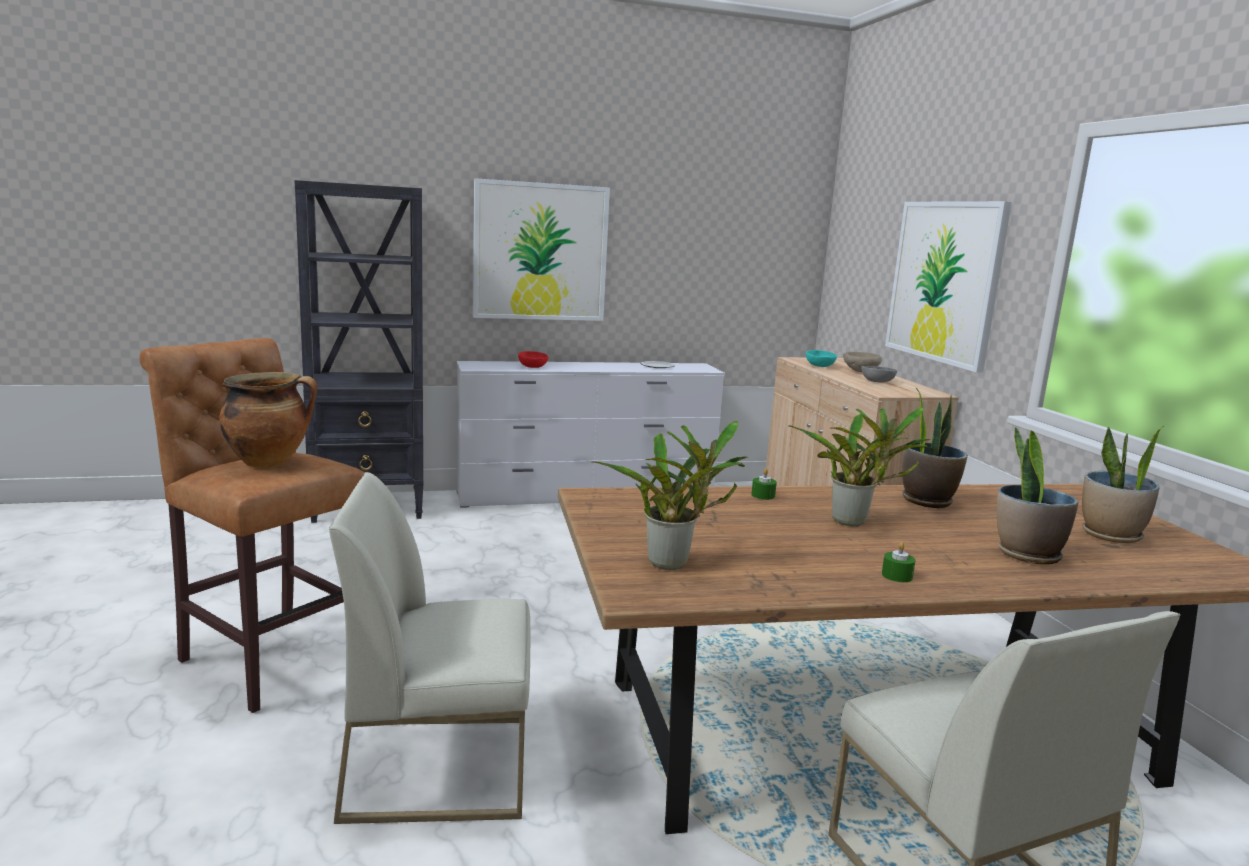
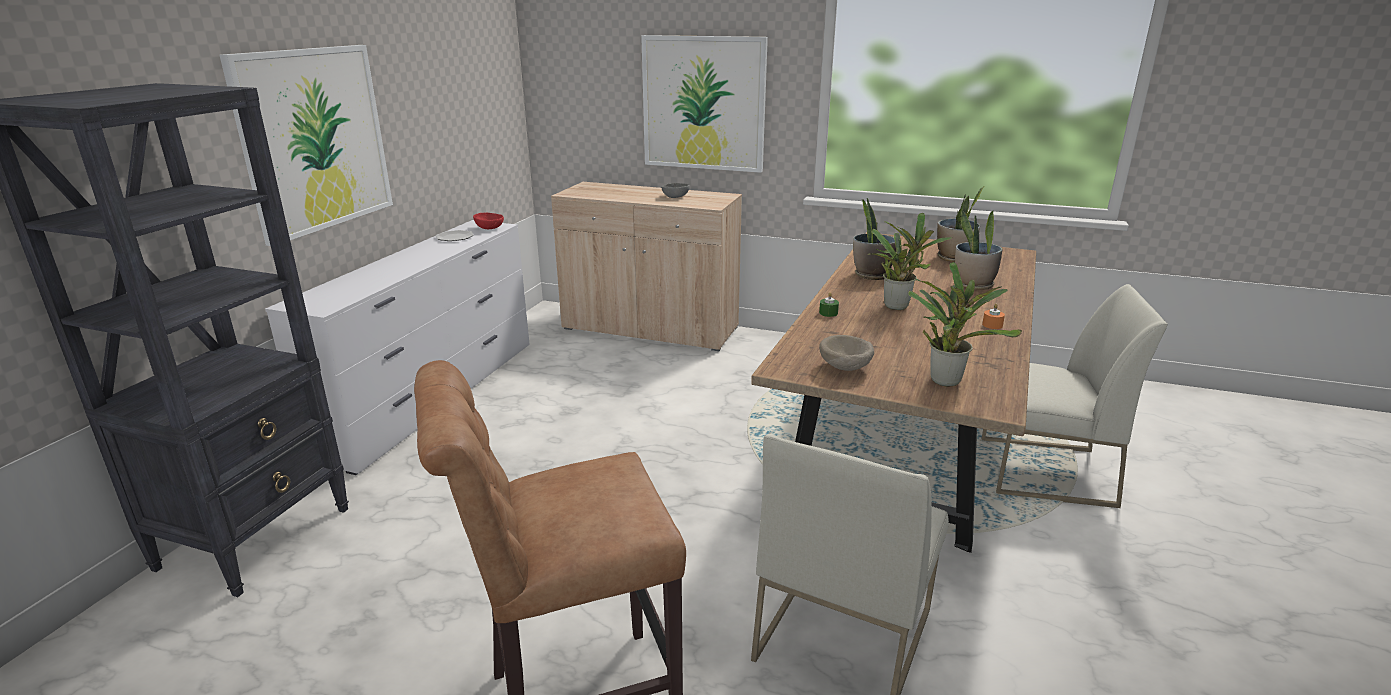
camera: 55 degrees left, 10 degrees up
cooking pot [219,372,317,467] -> none
red bowl [518,351,548,368] -> red bowl moved to [473,213,504,229]
turquoise bowl [806,350,837,367] -> none
beige bowl [843,352,882,372] -> beige bowl moved to [819,335,874,371]
green candle [882,542,916,582] -> orange candle [982,304,1005,329]

